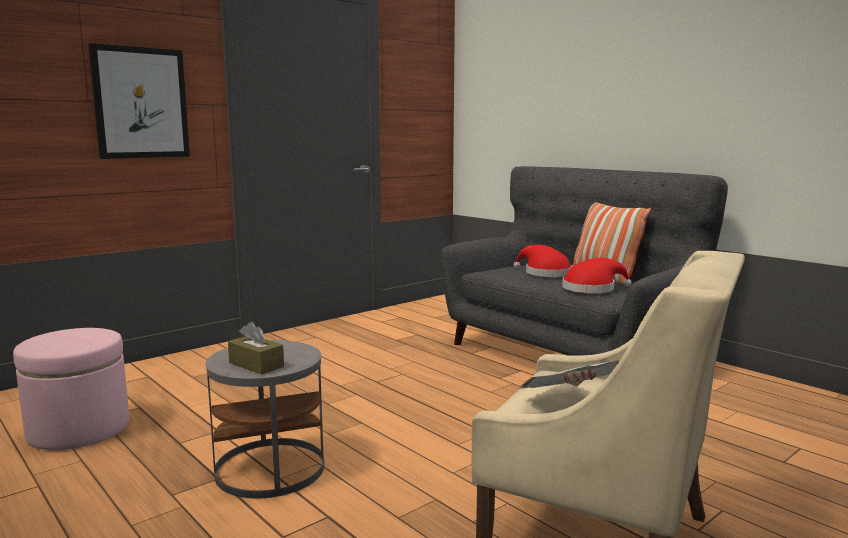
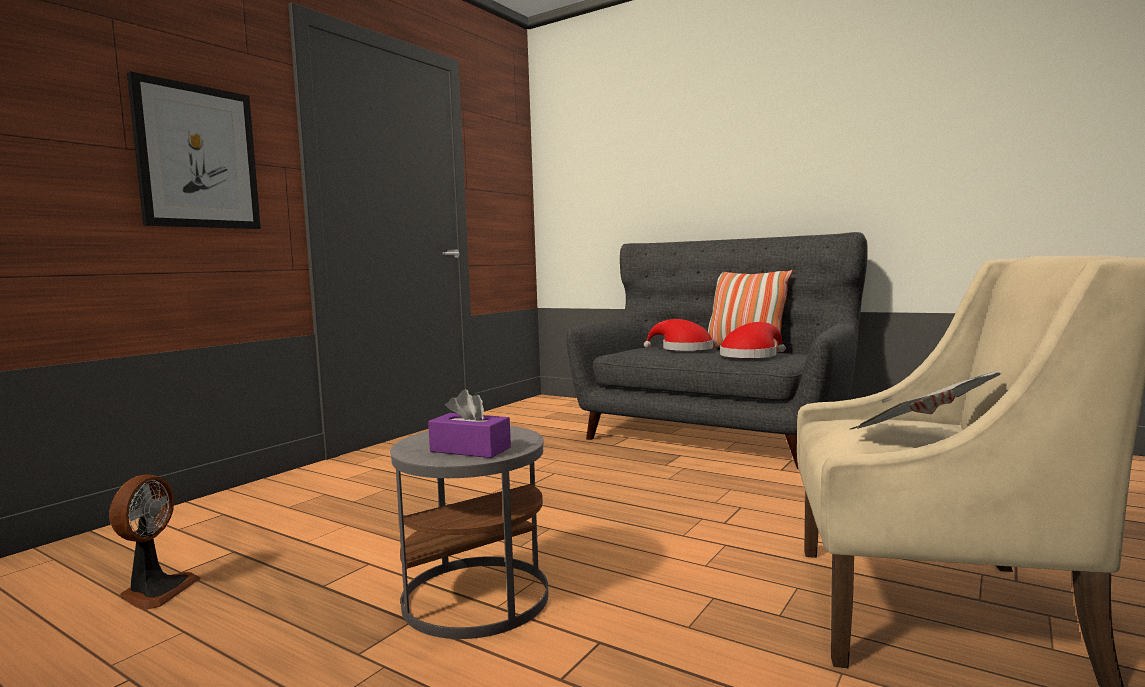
camera: 15 degrees left, 5 degrees down
pink ottoman [13,328,129,450] -> fan [109,474,201,610]
brown tissue box [228,322,284,375] -> purple tissue box [428,389,511,458]

